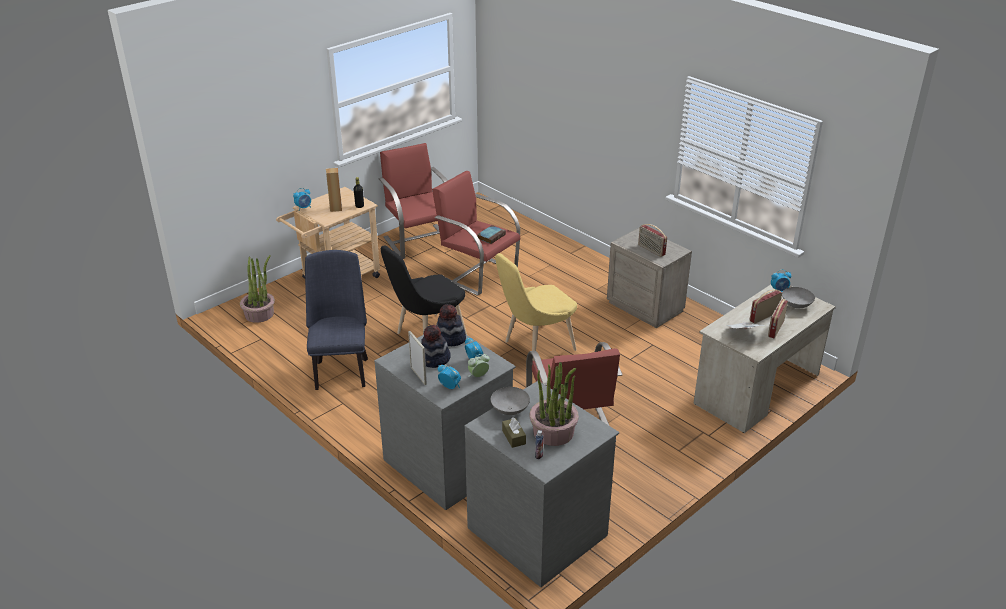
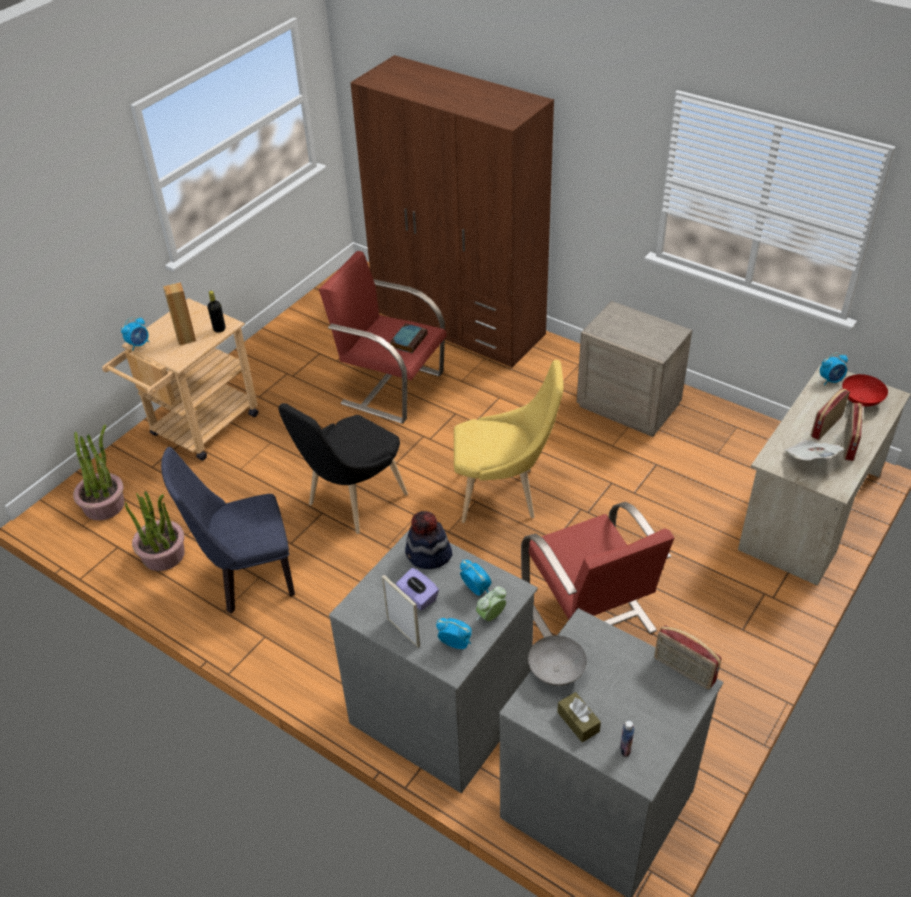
camera: 10 degrees left, 10 degrees up
blue chair [305,250,368,390] -> blue chair turned 90 degrees counterclockwise [161,447,295,614]
red armchair [379,143,448,259] -> none
hat [421,325,451,368] -> purple tissue box [396,568,439,611]
yellow chair [495,253,577,361] -> yellow chair turned 135 degrees counterclockwise [454,360,564,523]
potted plant [529,362,579,446] -> potted plant moved to [125,491,185,571]
radio [638,224,667,257] -> radio moved to [654,625,722,689]
grey bowl [782,287,815,308] -> red bowl [842,374,888,407]
none -> brown wardrobe [351,55,554,368]

